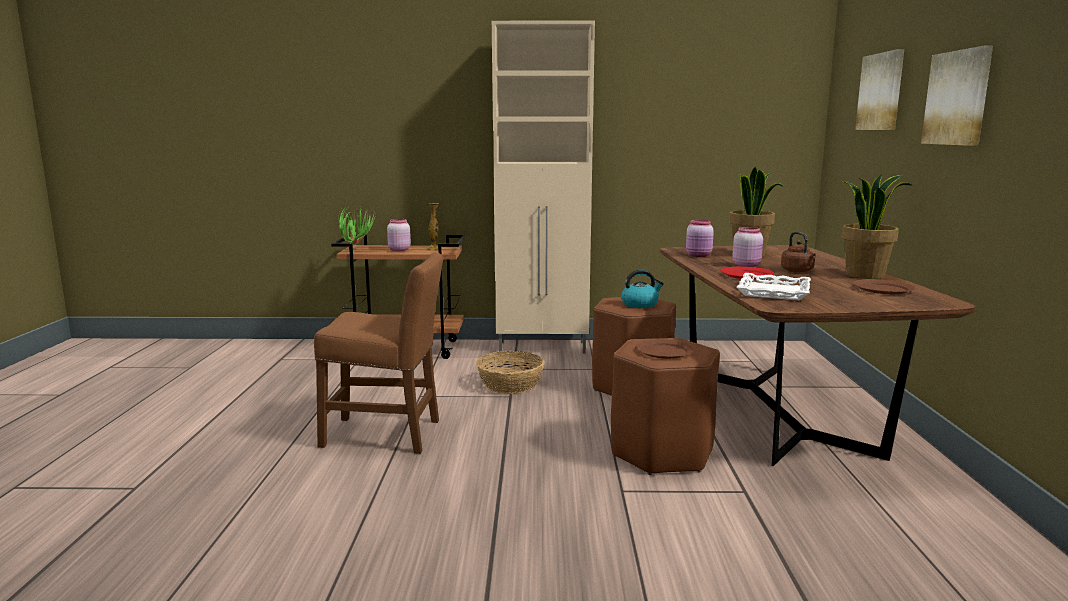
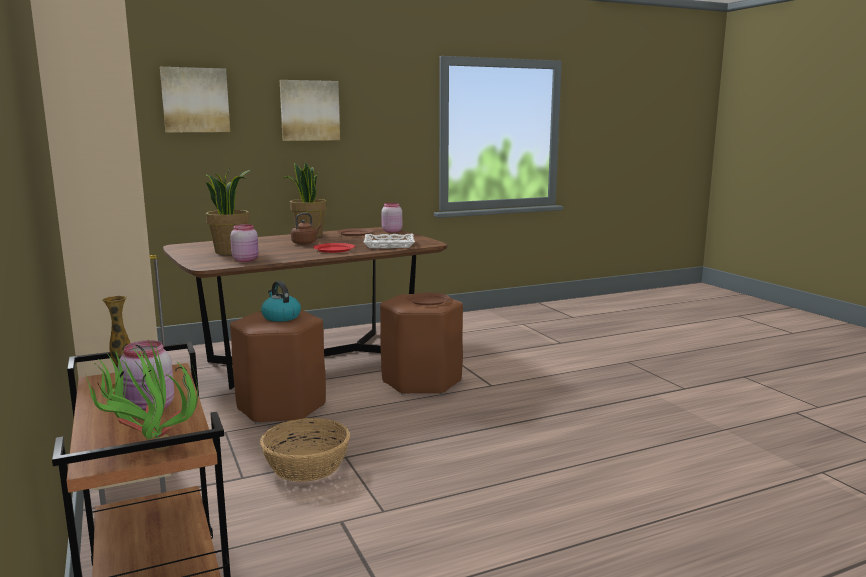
camera: 115 degrees left, 0 degrees up
brown chair [314,252,443,454] -> none
pink jar [732,227,763,267] -> pink jar moved to [381,203,402,233]

